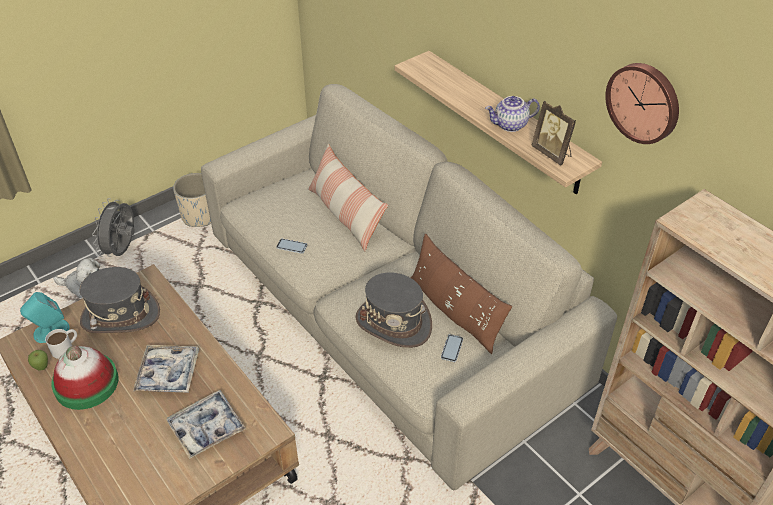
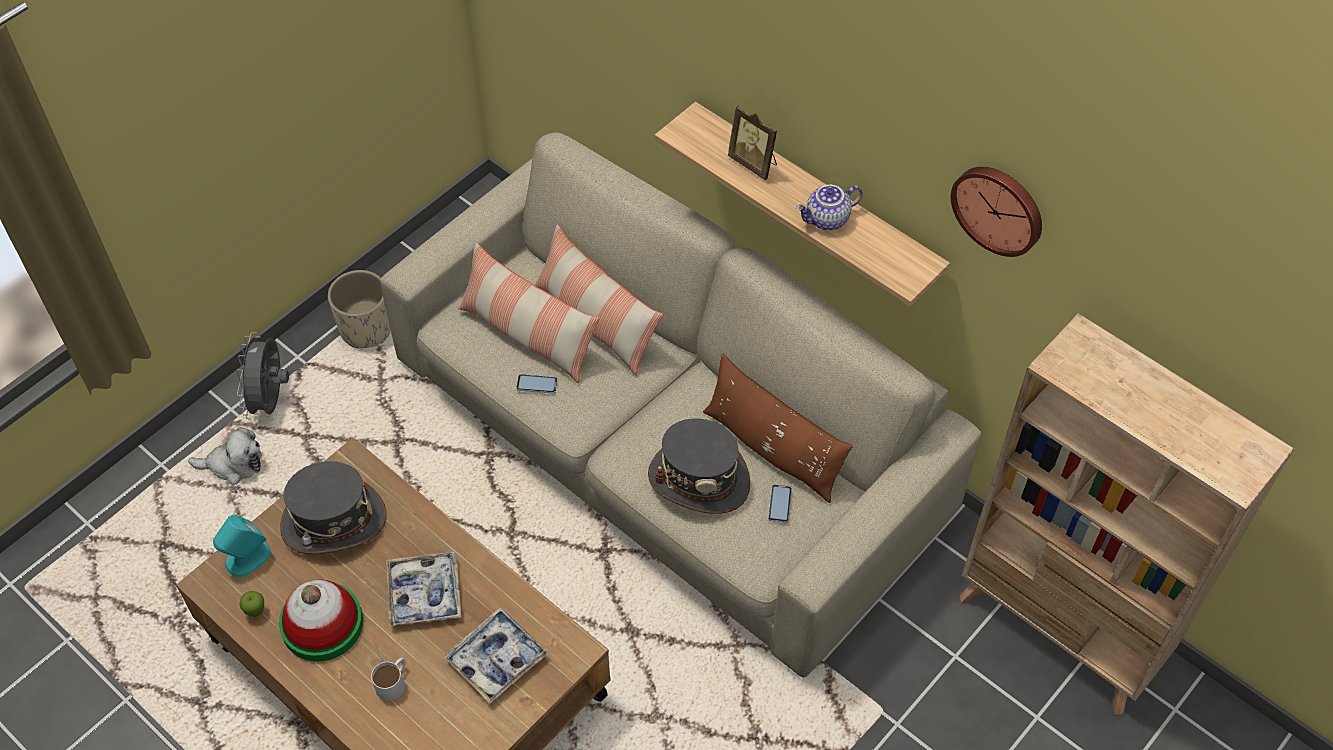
camera: 10 degrees left, 10 degrees up
white mug [45,329,77,359] -> white mug moved to [371,658,406,701]
picture frame [531,101,576,166] -> picture frame moved to [728,106,777,180]
none -> pillow [457,243,600,383]

